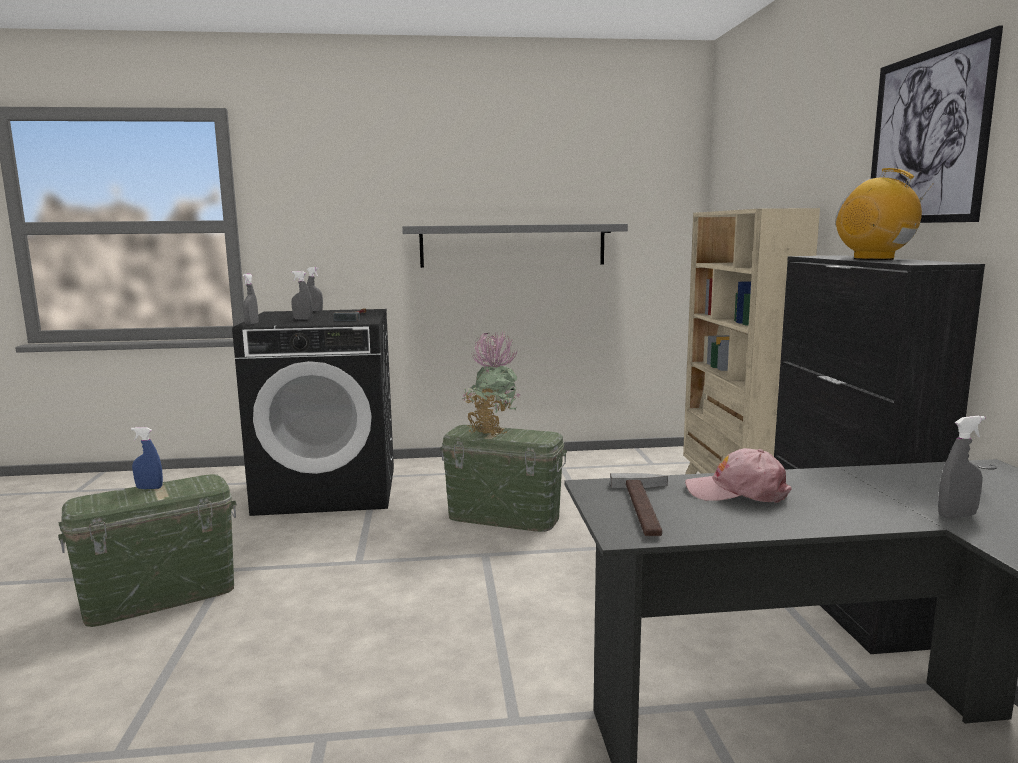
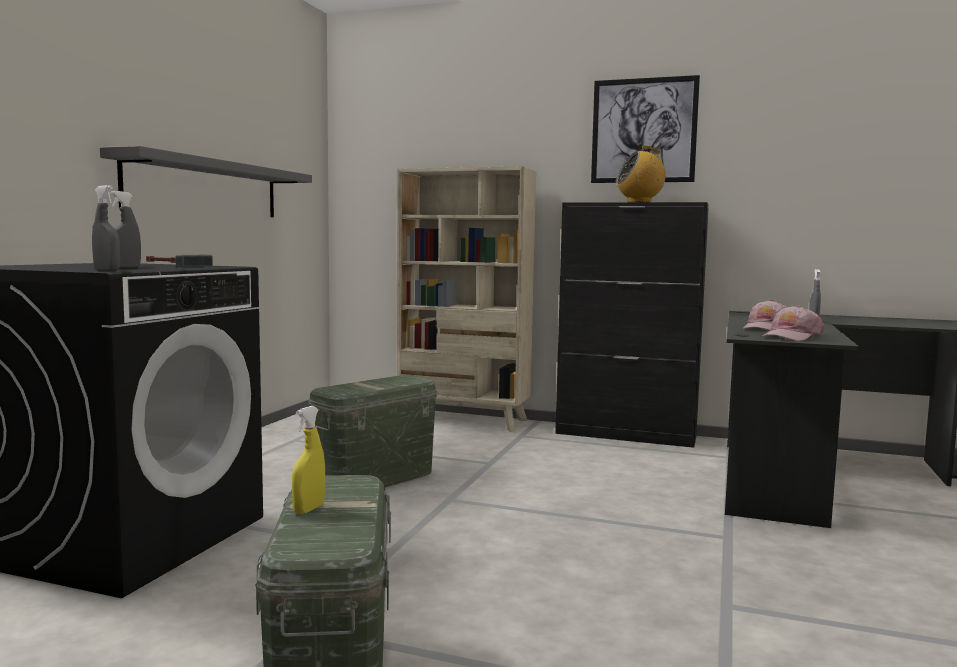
camera: 65 degrees left, 5 degrees down
blue spray bottle [131,427,163,489] -> yellow spray bottle [292,406,325,514]
grey spray bottle [307,267,323,311] -> none
potted plant [463,331,521,437] -> none
hammer [610,473,668,536] -> pink cap [761,305,825,341]

